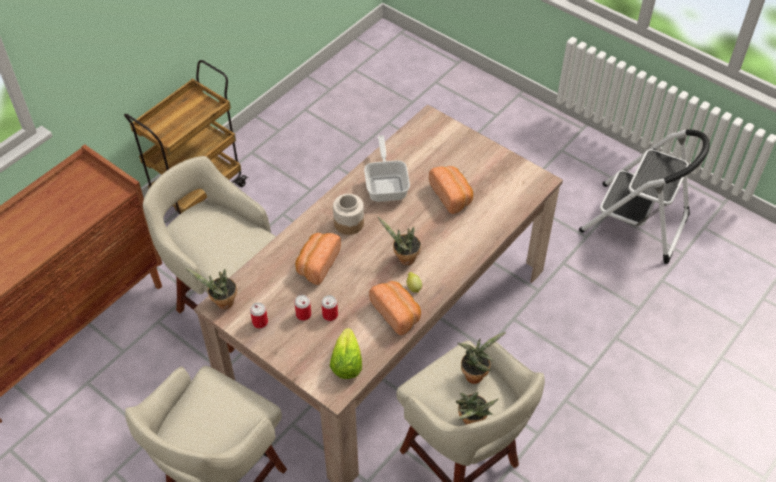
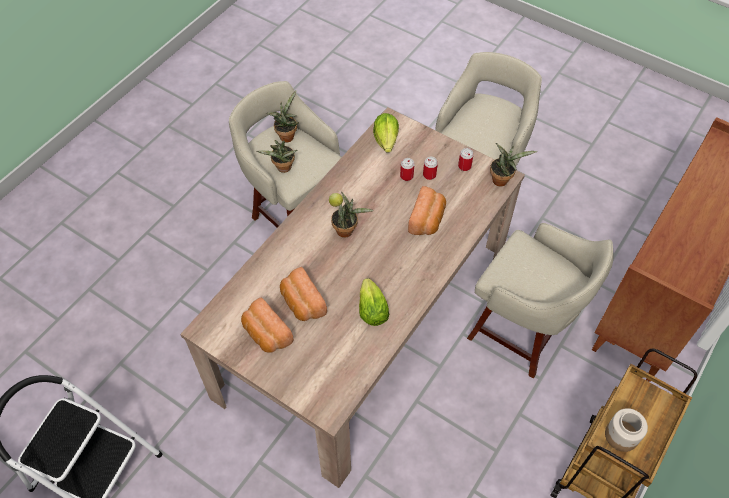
camera: 175 degrees right, 5 degrees up
jar [333,194,364,235] -> jar moved to [605,408,648,452]
frying pan [364,135,410,202] -> lettuce [359,278,389,326]
bread [369,281,421,335] -> bread moved to [241,298,294,353]

